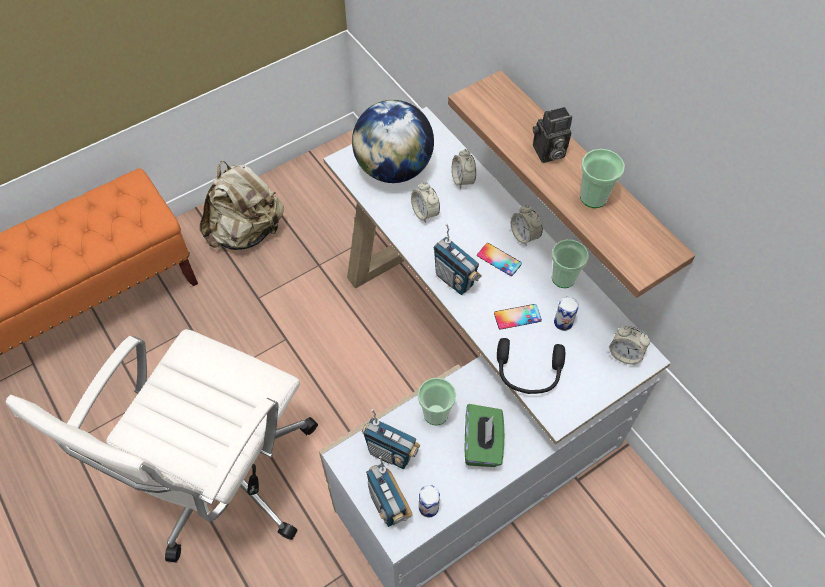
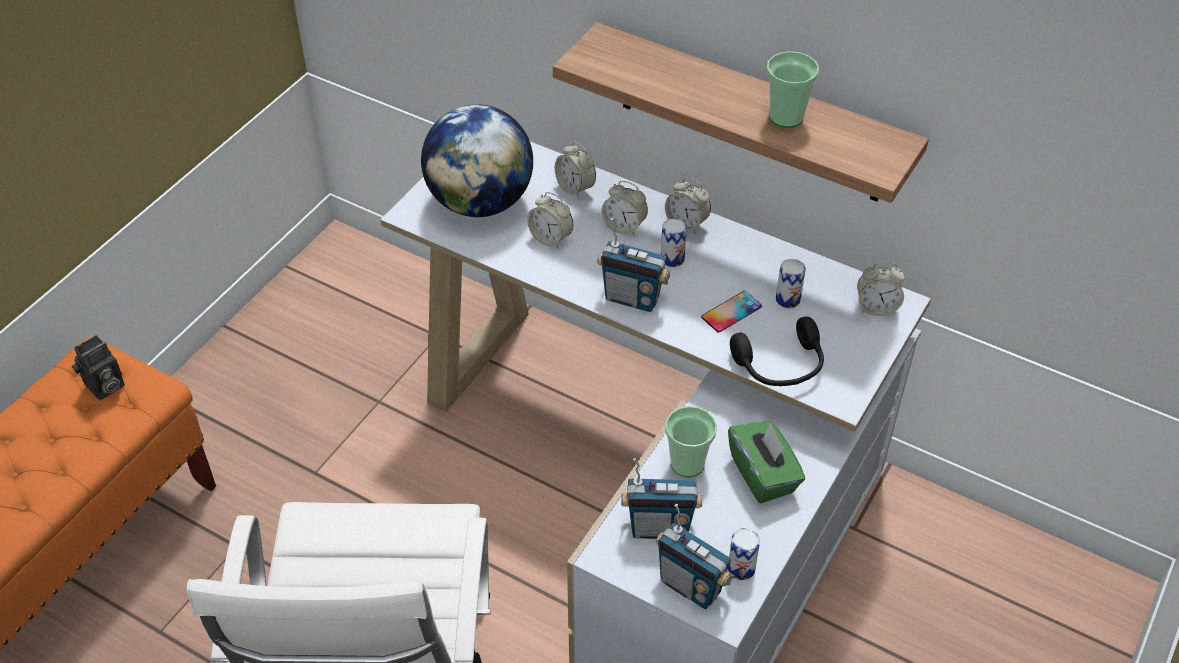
camera: 25 degrees left, 10 degrees down
beige backpack [200,161,284,250] -> none
phone [477,243,522,276] -> can [661,219,687,267]
camera [533,107,572,163] -> camera moved to [72,335,125,400]
cup [552,240,589,288] -> none
none -> alarm clock [601,181,648,236]

